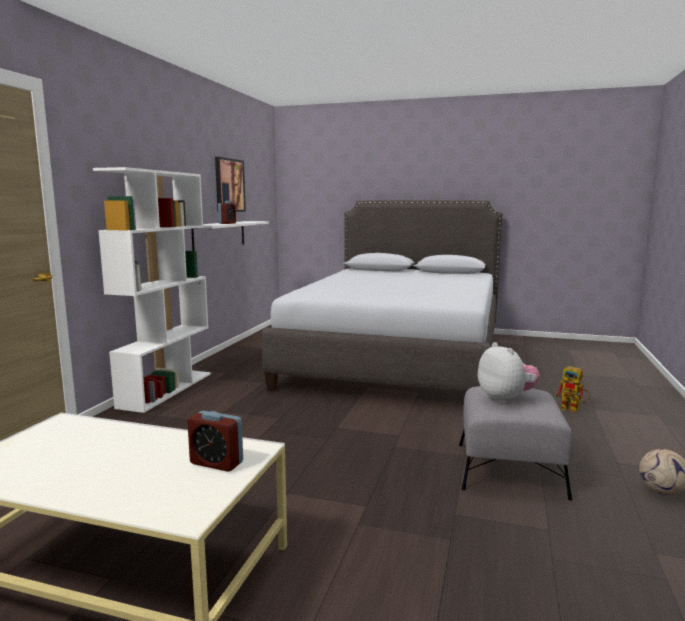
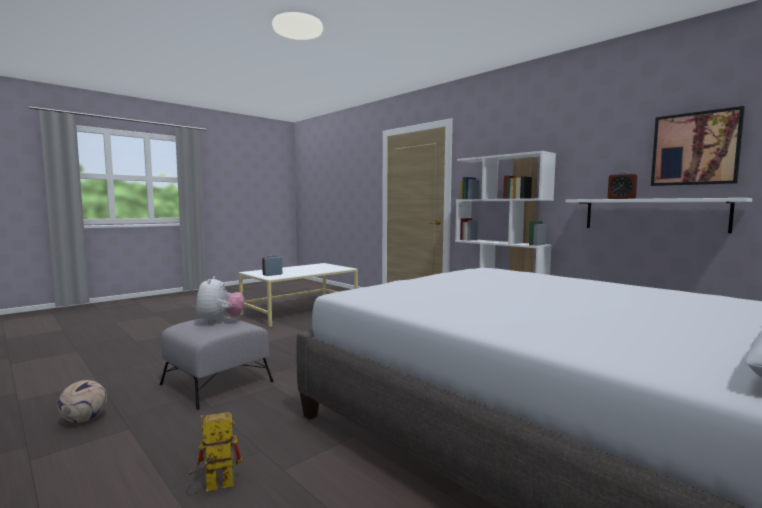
camera: 120 degrees right, 5 degrees down
plush toy [478,342,540,404] -> plush toy turned 105 degrees counterclockwise [196,276,244,324]

